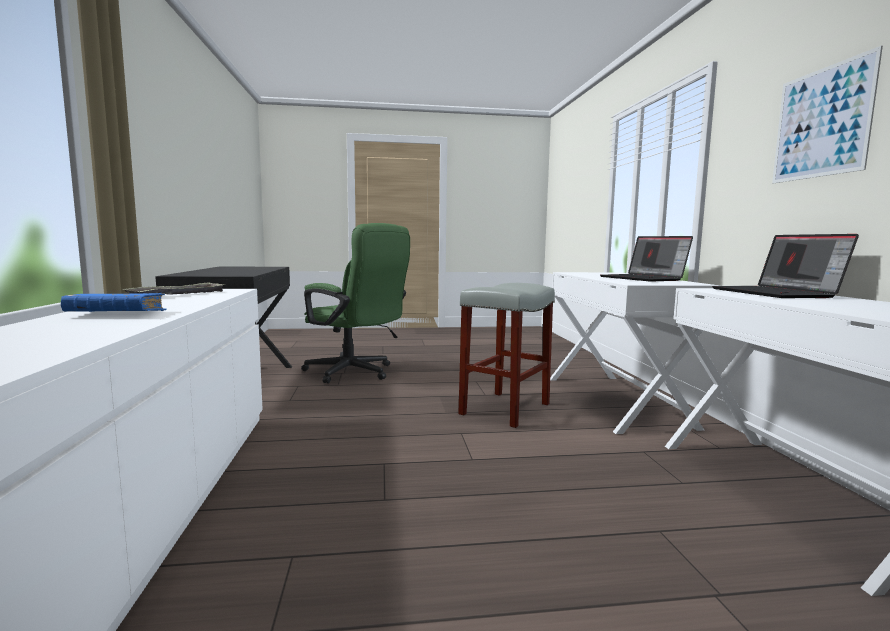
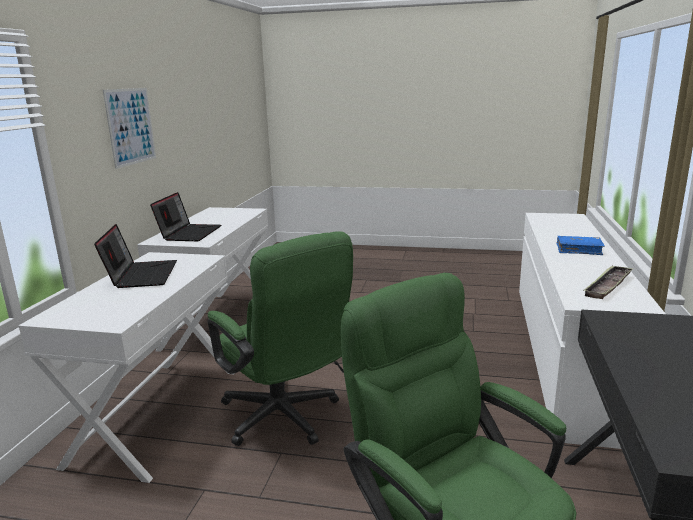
camera: 160 degrees left, 10 degrees up
grey stool [458,283,555,428] -> green office chair [207,231,353,446]

